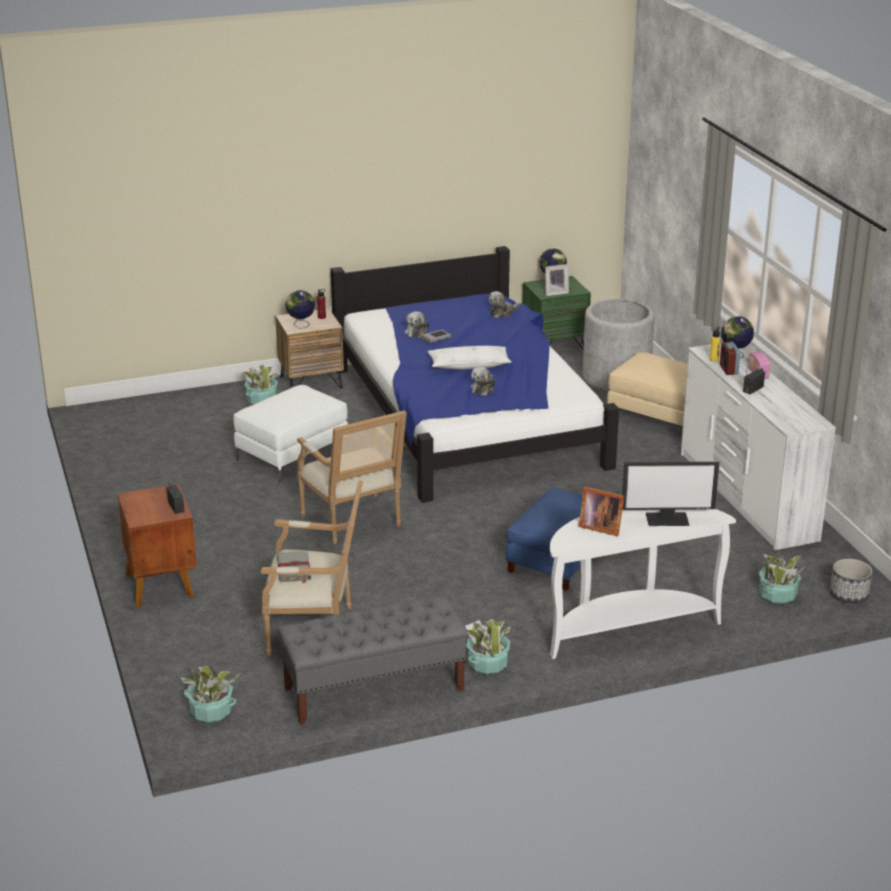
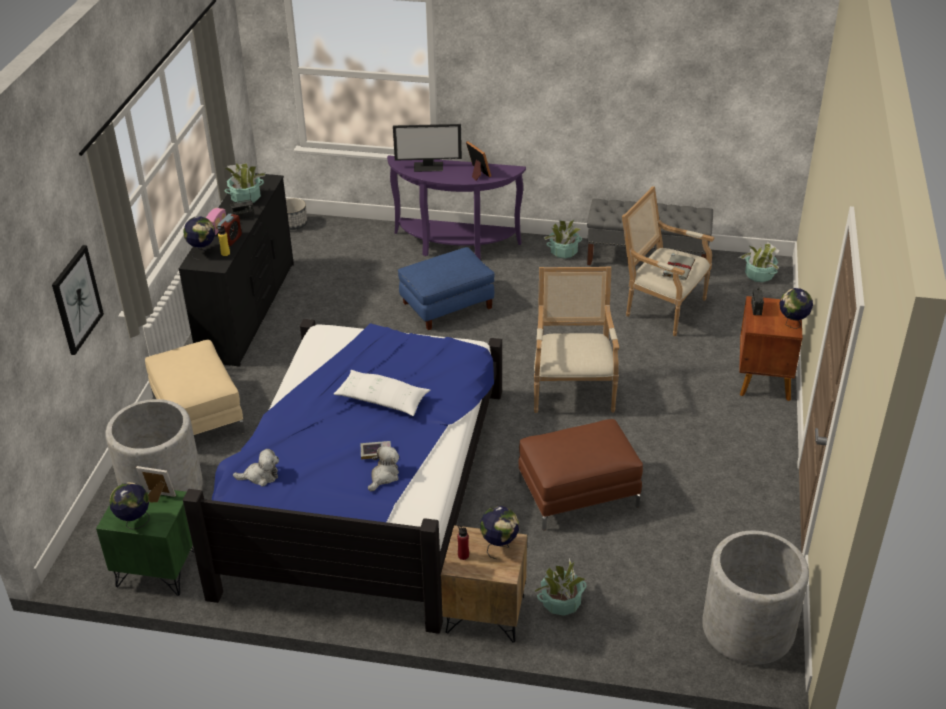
camera: 150 degrees left, 10 degrees up
white ottoman [233,385,348,483] -> brown ottoman [518,419,643,531]
plush toy [471,367,496,396] -> none
white console table [550,509,736,659] -> purple console table [387,155,526,260]
monitor [622,462,719,526] -> monitor turned 150 degrees clockwise [393,124,462,172]
white dresser [681,343,836,550] -> black dresser [179,173,294,367]
potted plant [759,553,807,604] -> potted plant moved to [225,163,266,203]
none -> picture [52,245,104,355]
none -> grey planter [702,531,809,665]
none -> globe [780,288,813,329]

